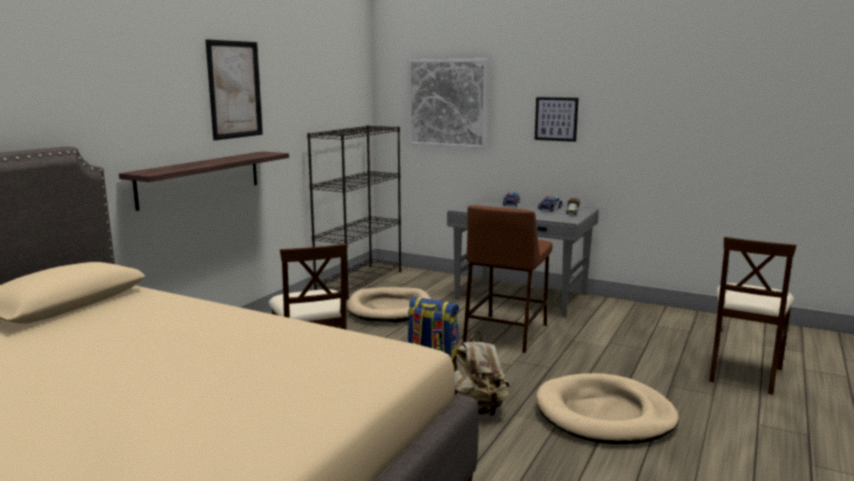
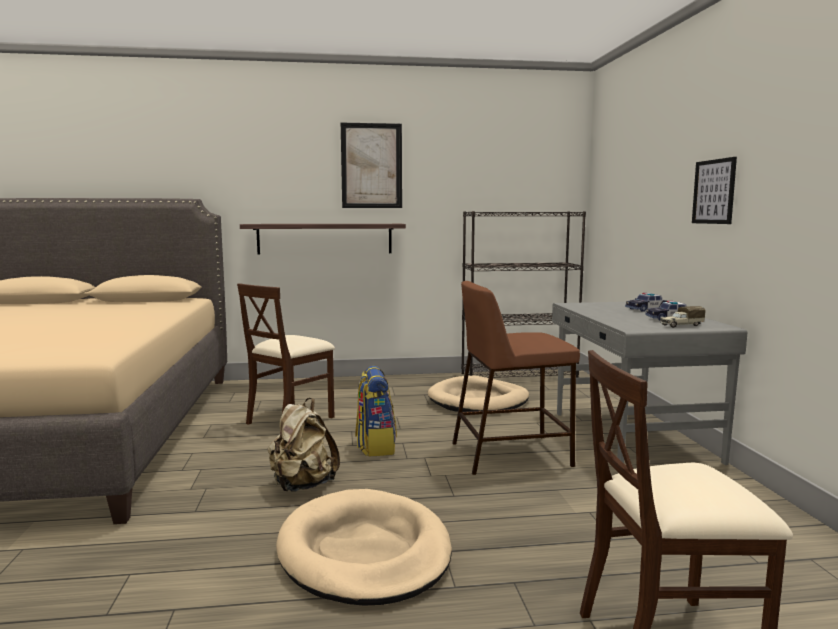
camera: 55 degrees right, 5 degrees down
picture [408,59,488,149] -> none

